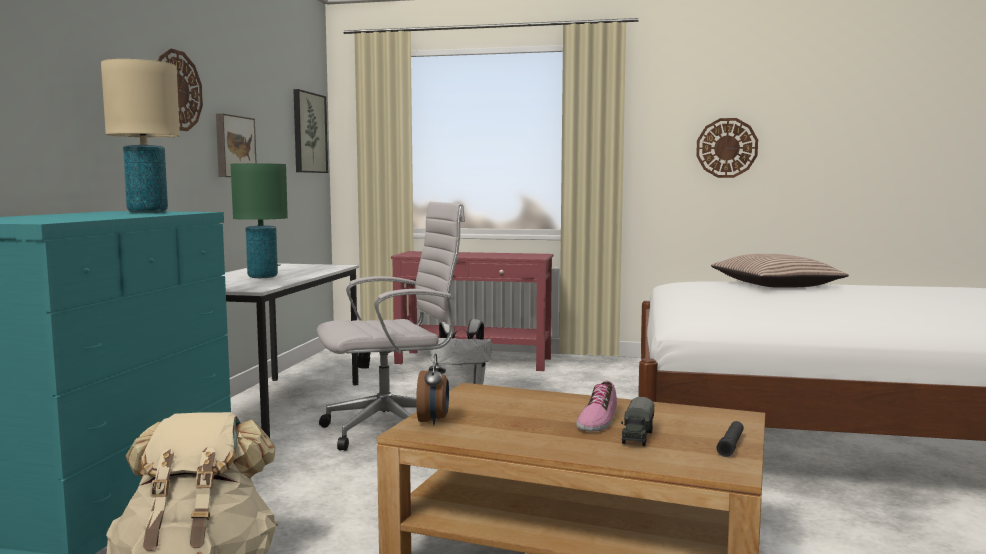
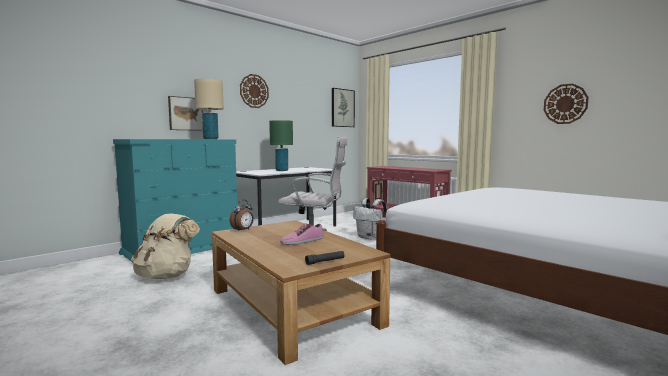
camera: 35 degrees right, 0 degrees up
picture [216,113,256,177] -> picture moved to [168,96,203,131]
toy truck [621,397,655,446] -> none
pillow [711,254,849,288] -> none

